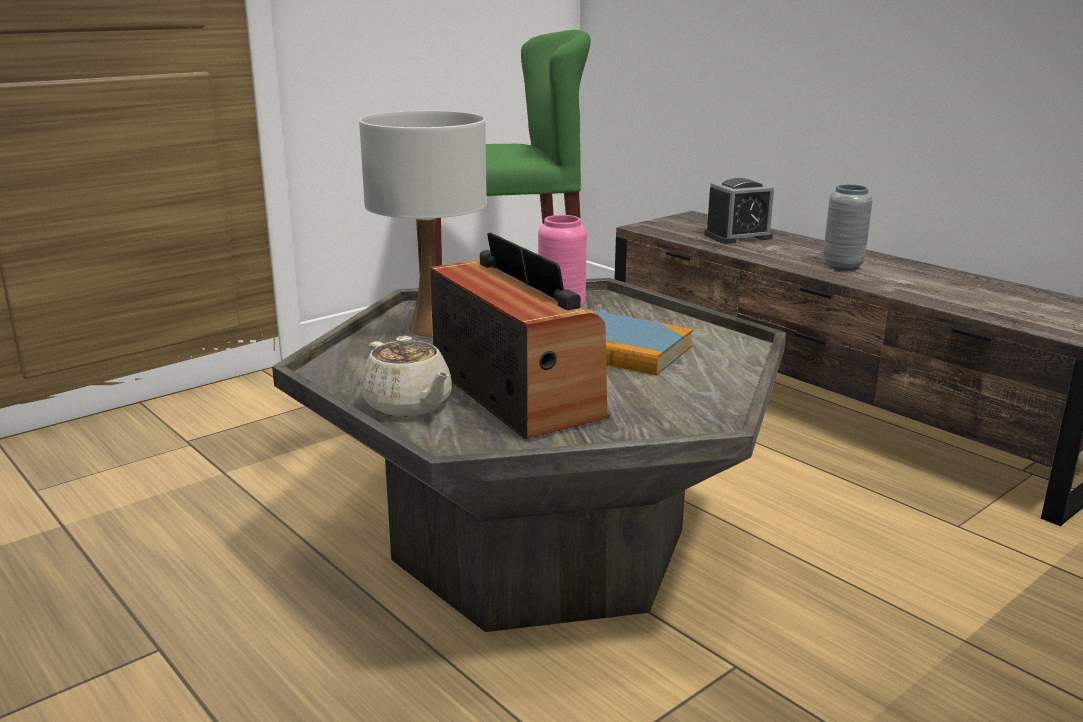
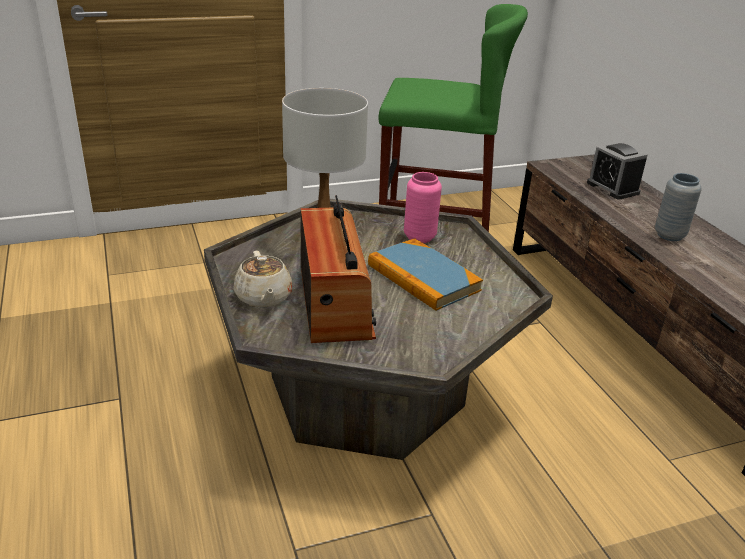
camera: 20 degrees right, 10 degrees up
alarm clock [704,178,774,244] -> alarm clock turned 60 degrees clockwise [587,142,648,200]

